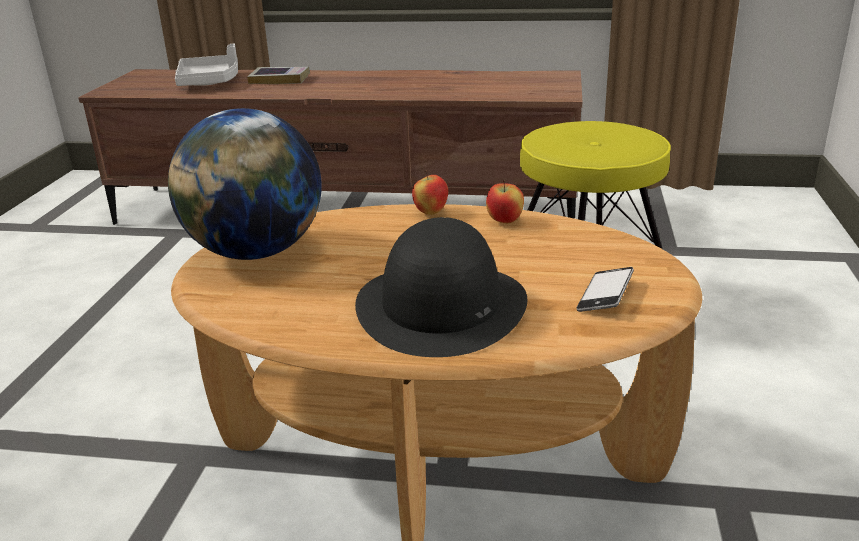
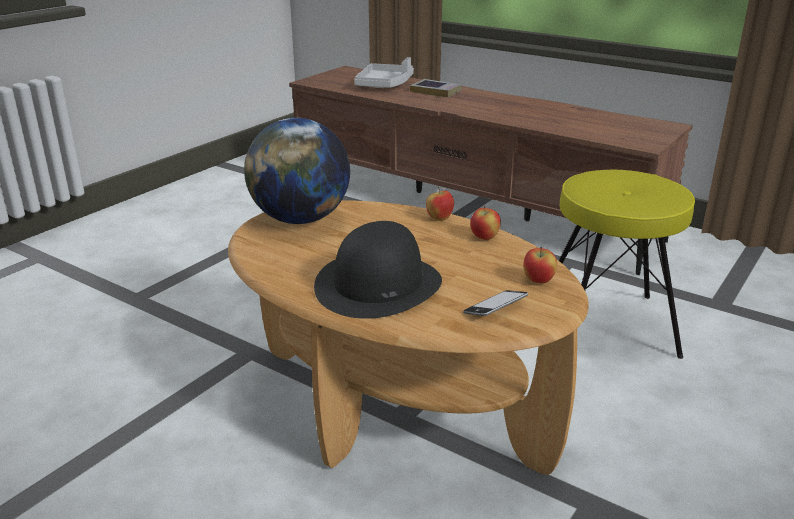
camera: 25 degrees right, 0 degrees up
none -> apple [523,247,557,284]

